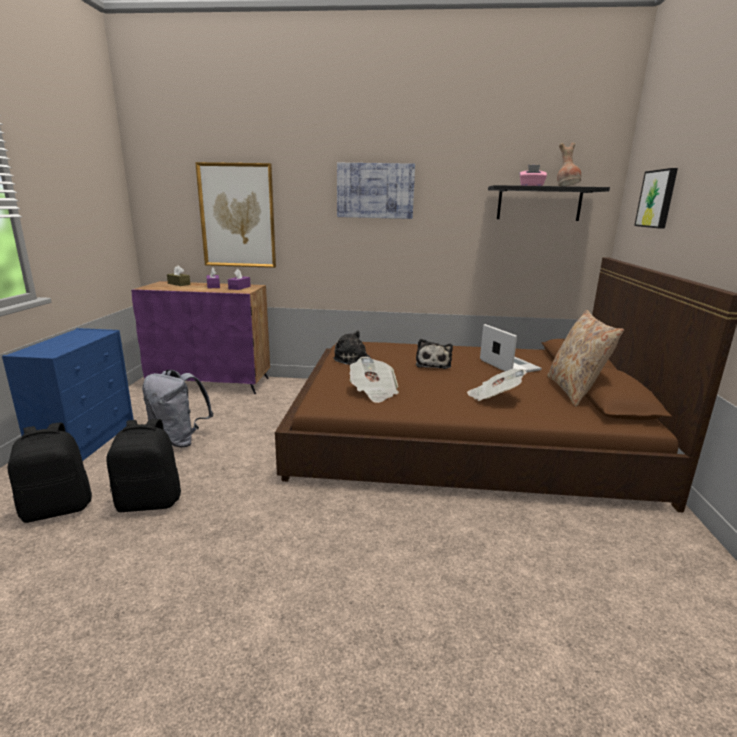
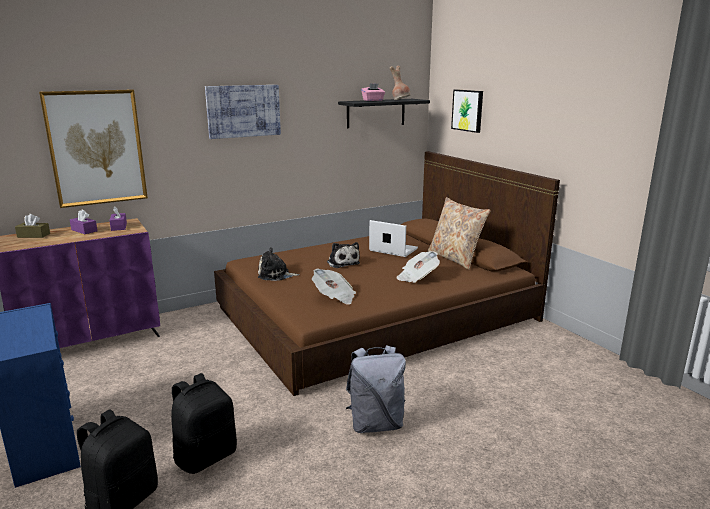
camera: 35 degrees left, 0 degrees up
grey backpack [142,370,213,447] -> grey backpack moved to [346,345,406,433]

